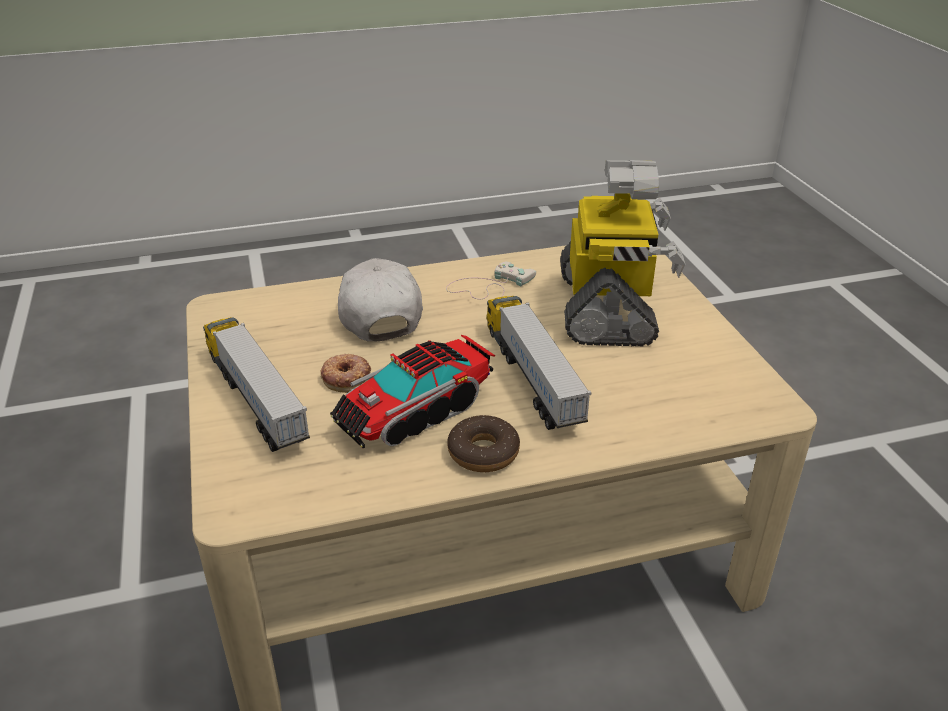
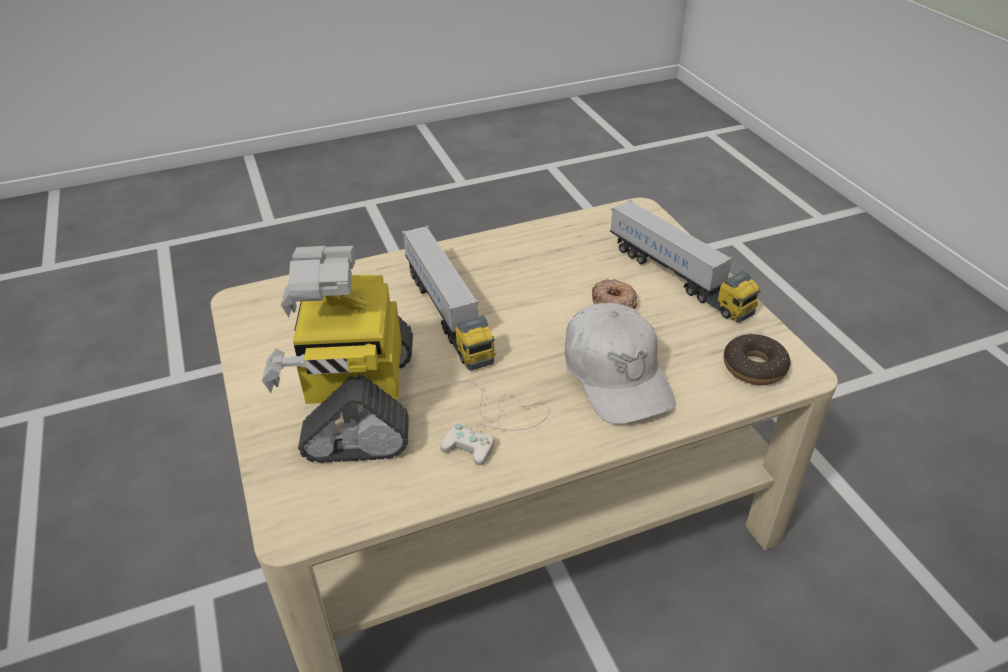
camera: 175 degrees right, 5 degrees up
toy truck [330,335,495,448] -> none
donut [447,415,520,472] -> donut moved to [724,333,791,385]

